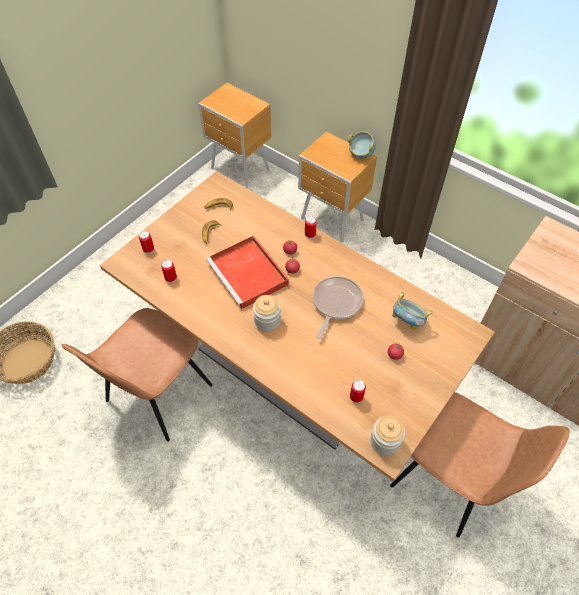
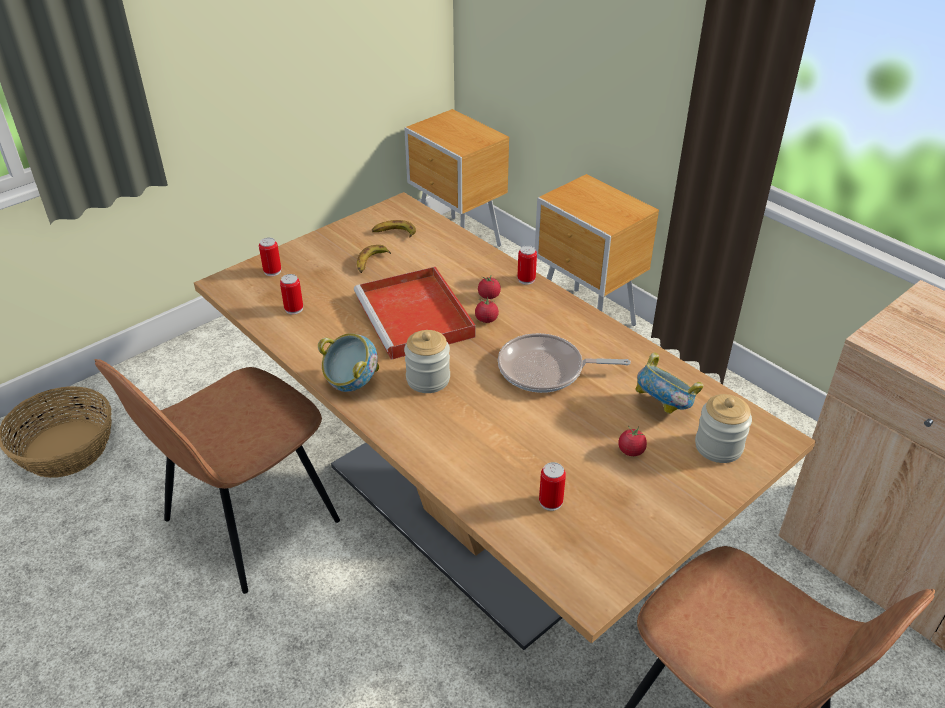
camera: 10 degrees right, 15 degrees down
frying pan [313,276,364,339] -> frying pan turned 120 degrees counterclockwise [498,333,631,393]
bowl [348,131,376,159] -> bowl moved to [318,333,379,392]
jar [370,416,405,455] -> jar moved to [695,394,752,463]

